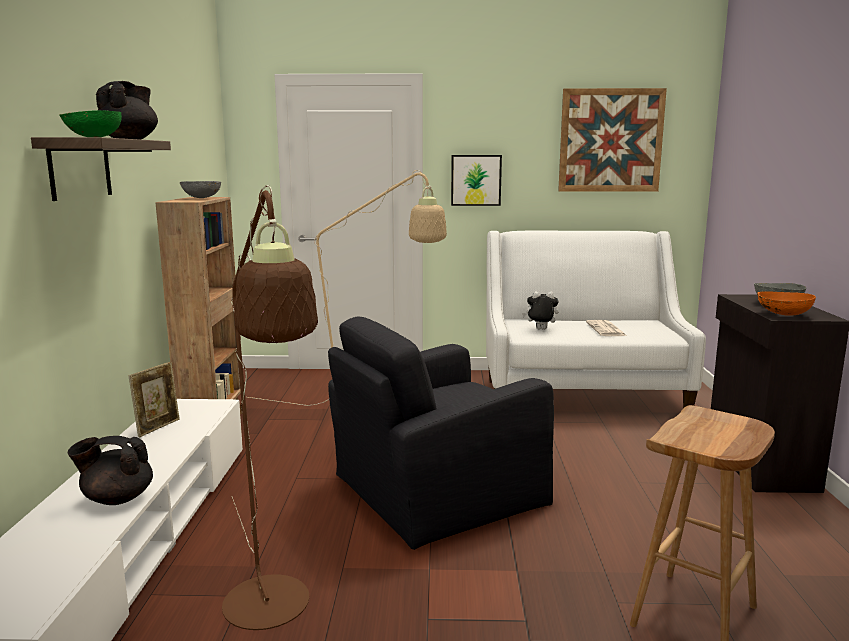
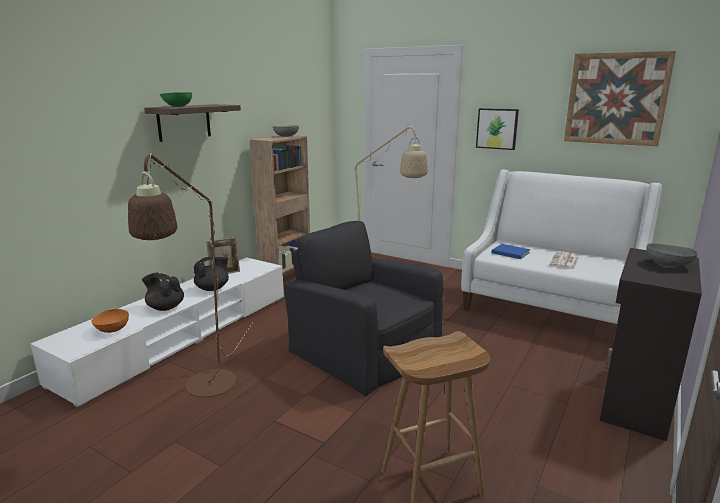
camera: 30 degrees right, 5 degrees up
black teapot [96,81,158,140] -> black teapot moved to [194,257,229,291]
black armchair [328,317,554,550] -> black armchair turned 45 degrees clockwise [284,221,443,396]
plush toy [522,291,558,330] -> blue book [492,244,530,259]
orange bowl [757,291,816,316] -> orange bowl moved to [91,309,129,333]

